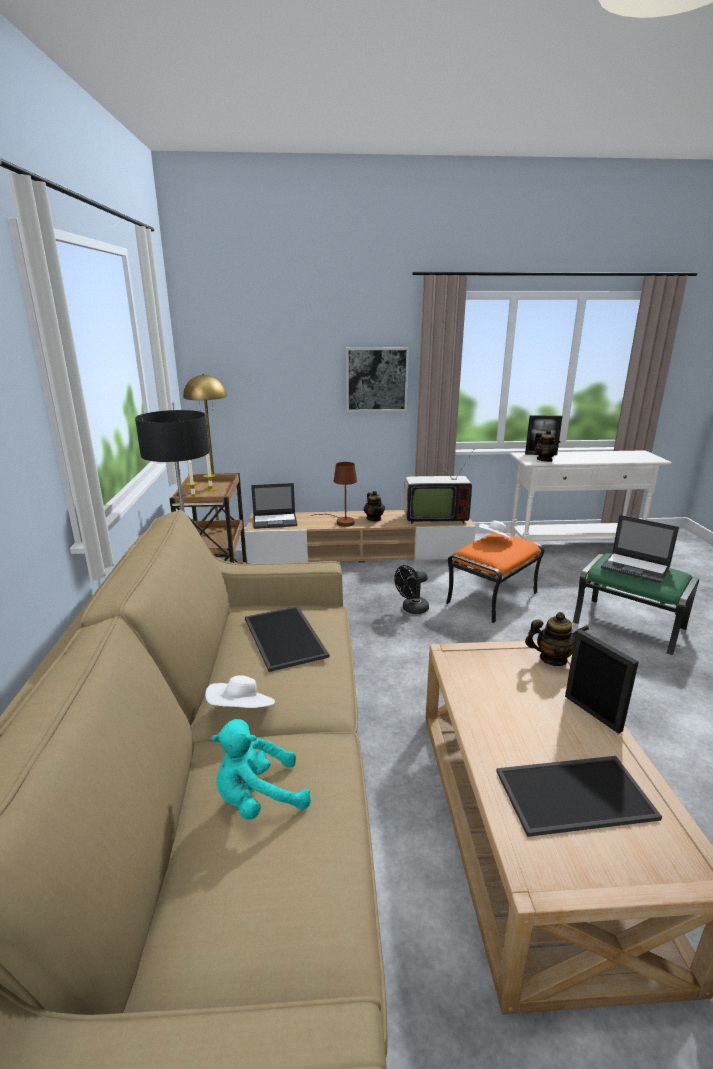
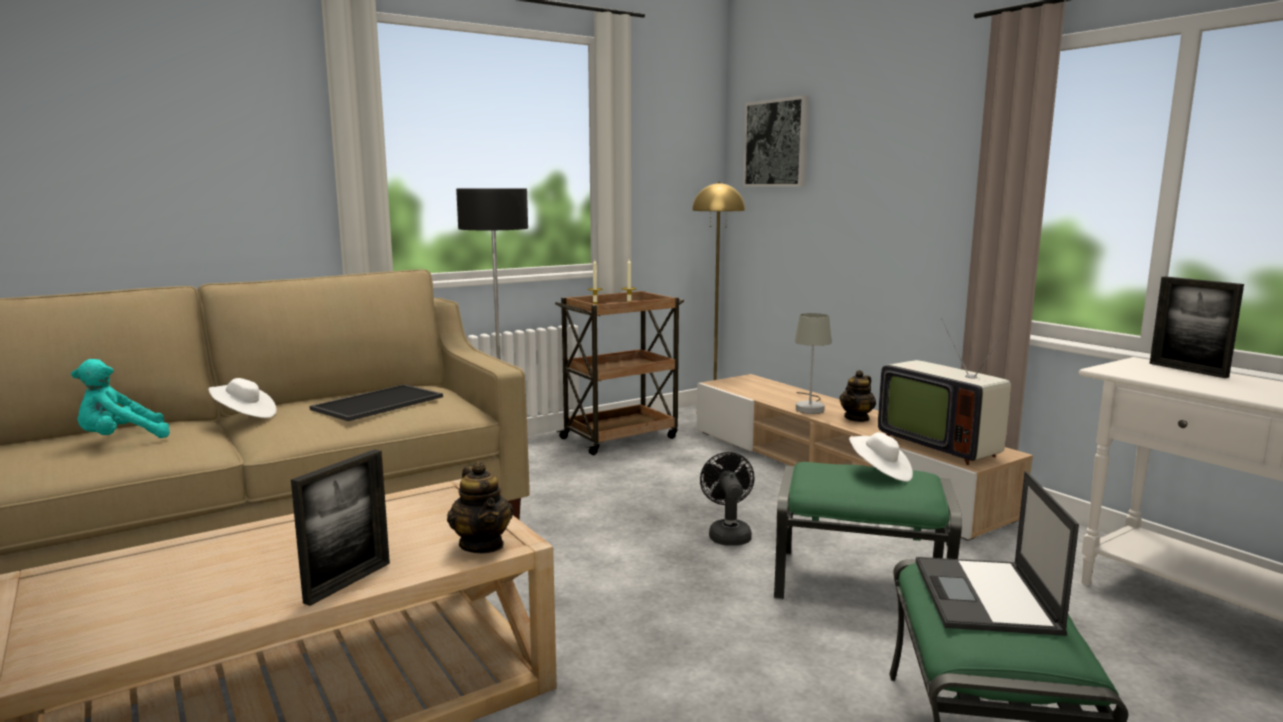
camera: 60 degrees right, 10 degrees down
turquoise plush toy [211,719,311,820] -> turquoise plush toy turned 75 degrees counterclockwise [71,359,170,438]
laptop [251,483,297,529] -> none
brown table lamp [311,462,357,527] -> grey table lamp [795,313,832,414]
picture [346,347,409,412] -> picture moved to [743,95,809,187]
black fan [394,565,429,614] -> black fan turned 60 degrees clockwise [700,452,755,546]
orange ottoman [446,533,544,623] -> green ottoman [774,462,962,600]
tray [496,756,662,837] -> none
teapot [534,429,560,462] -> none

